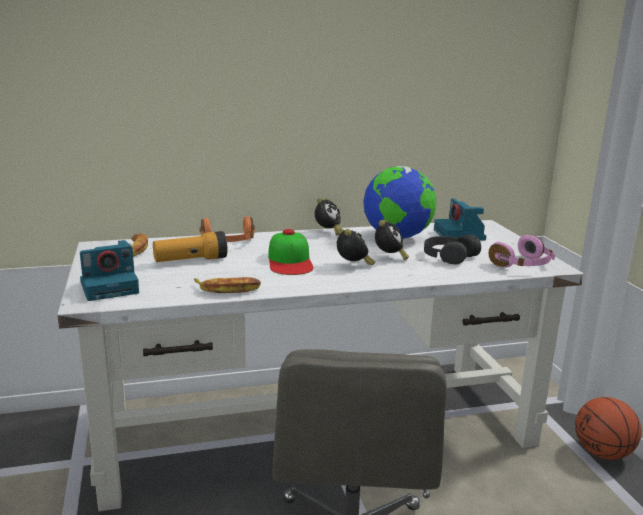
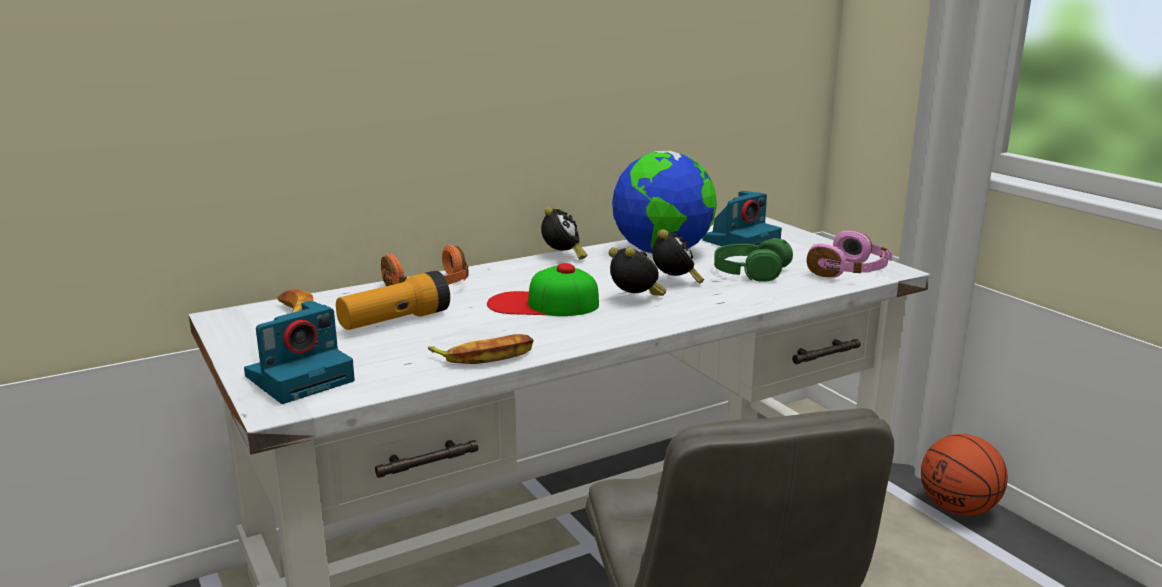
camera: 15 degrees left, 0 degrees up
cap [268,229,314,275] -> cap turned 120 degrees clockwise [487,263,599,316]
black headphones [424,235,481,264] -> green headphones [714,238,793,282]
camera [434,198,486,241] -> camera turned 105 degrees counterclockwise [703,191,782,246]

